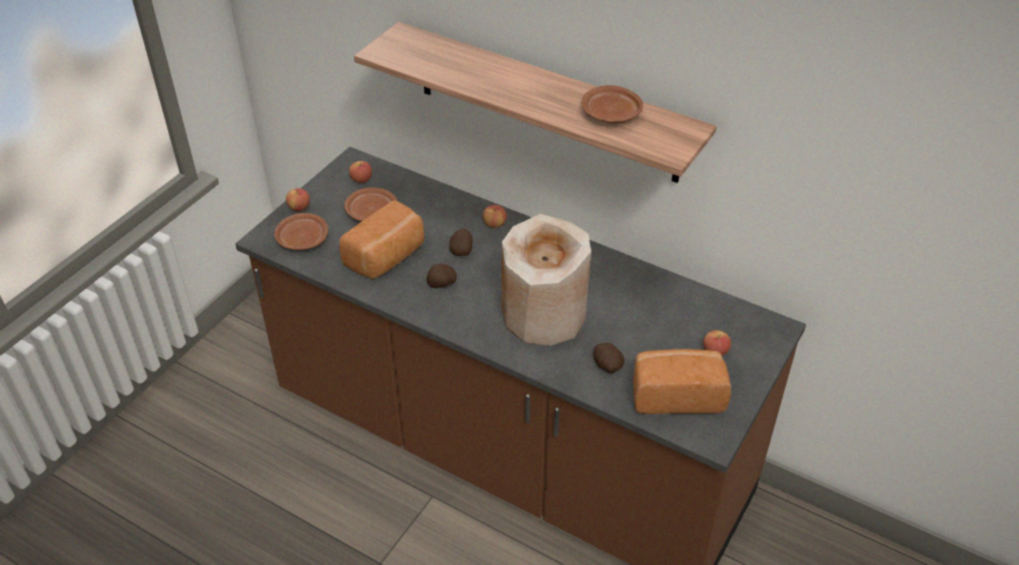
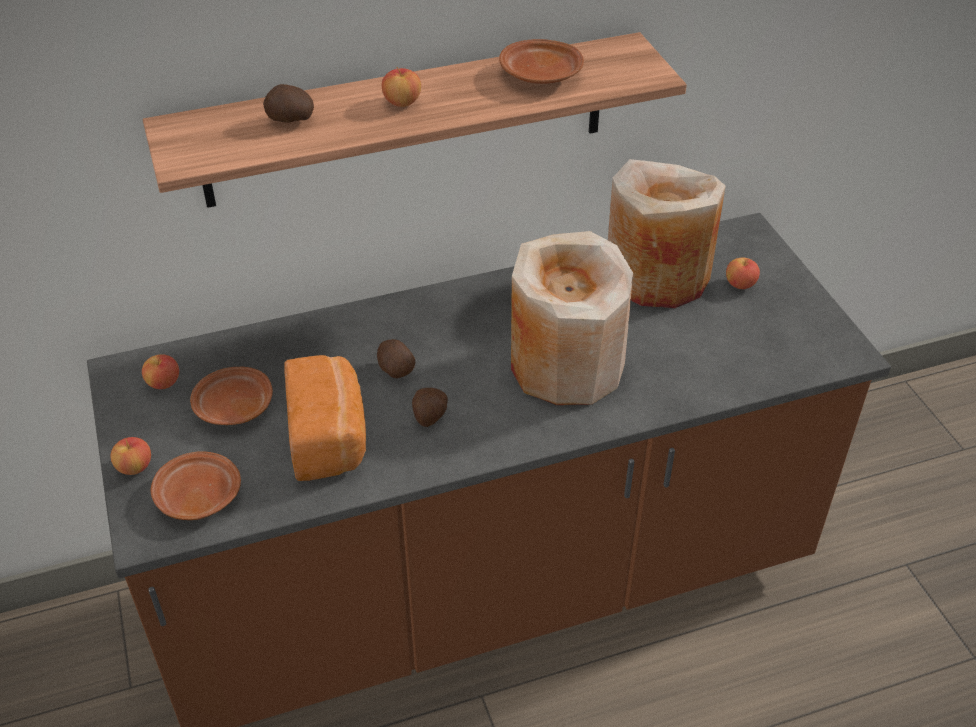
camera: 50 degrees left, 0 degrees up
apple [483,205,507,228] -> apple moved to [382,67,421,107]
potato [593,343,624,373] -> potato moved to [263,84,314,122]
bread [633,349,731,414] -> none
none -> beige vase [608,159,725,308]

